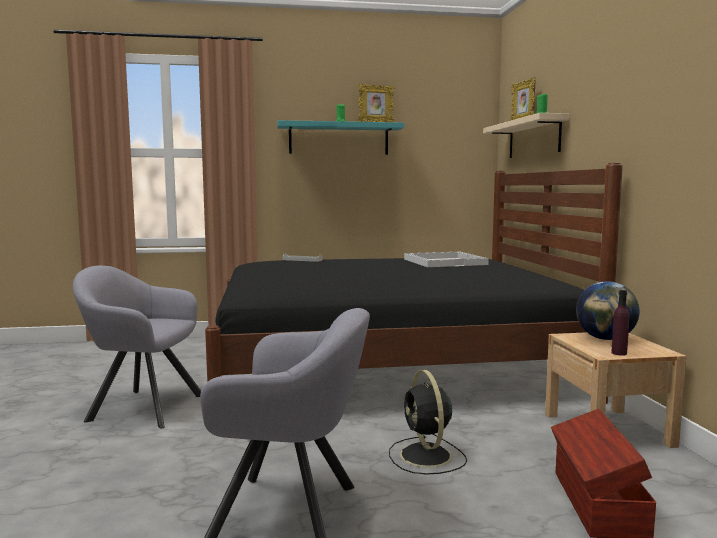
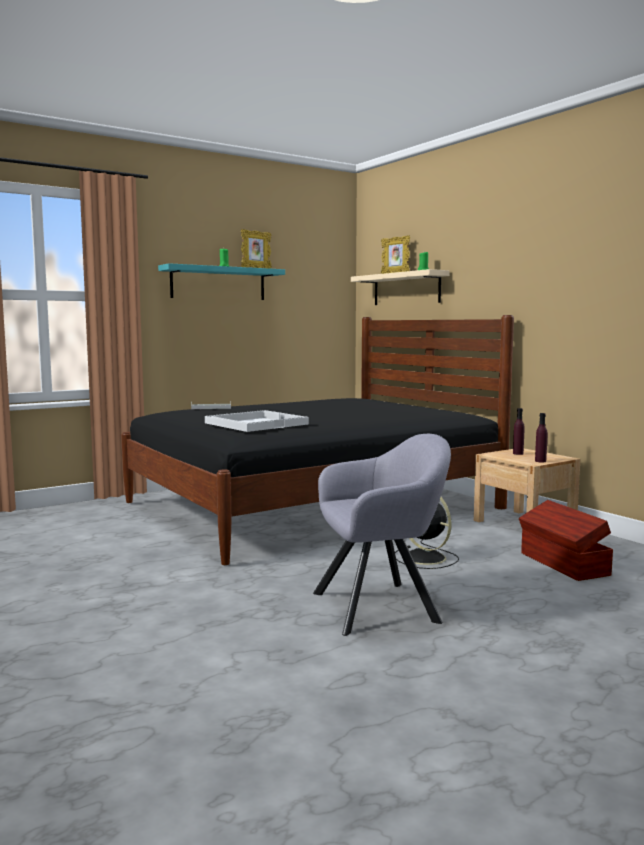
camera: 25 degrees left, 0 degrees up
grey armchair [73,266,201,429] -> none
white tray [404,252,489,267] -> white tray moved to [205,410,309,432]
globe [576,281,640,340] -> purple bottle [513,408,524,455]

